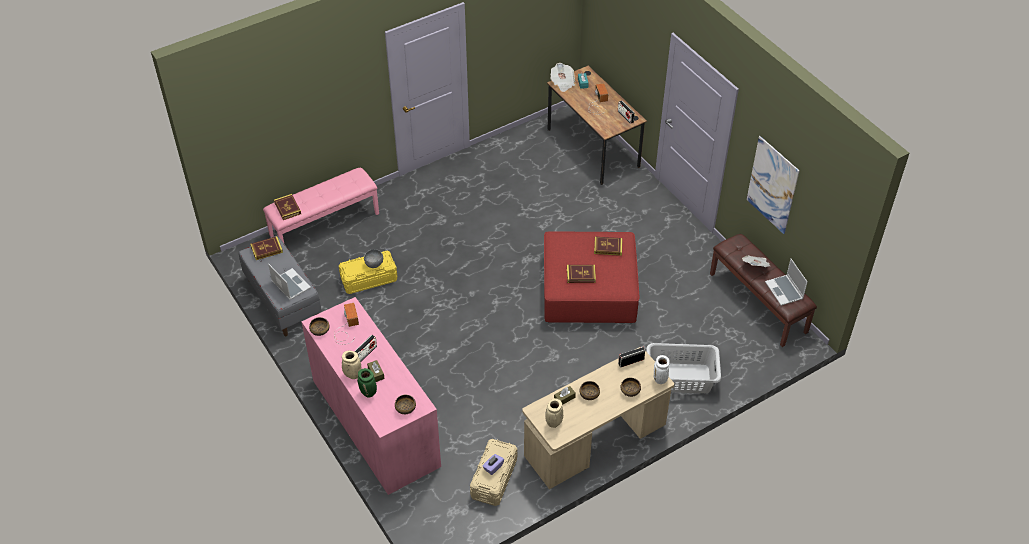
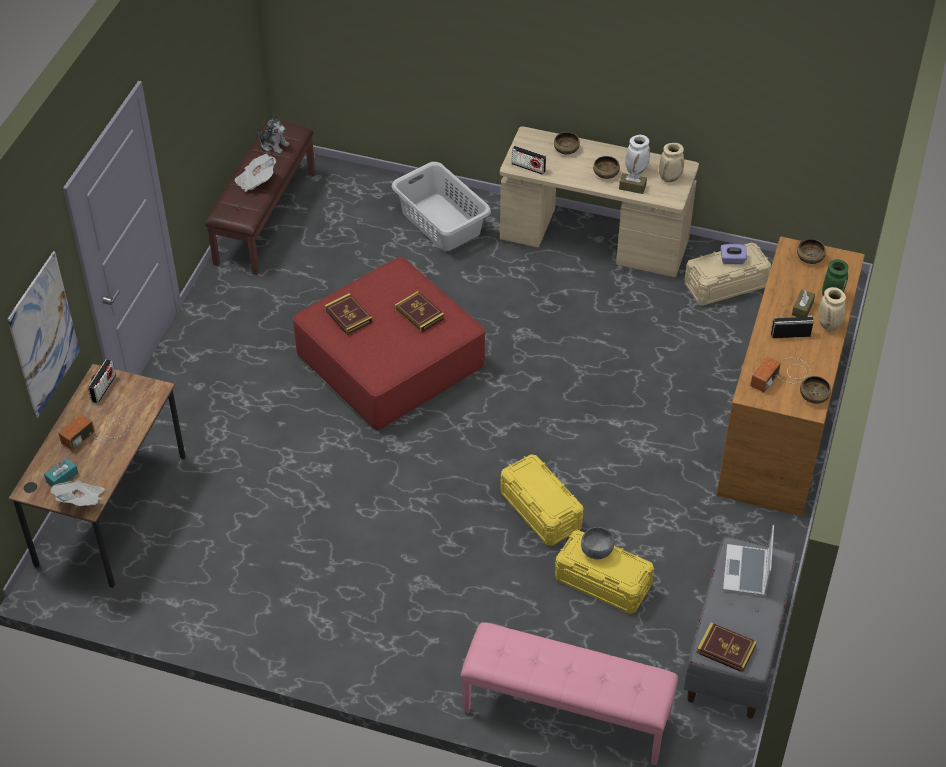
camera: 130 degrees left, 0 degrees up
book [274,194,301,220] -> none
pink dresser [302,297,441,495] -> brown dresser [717,236,865,516]
white vase [654,355,670,384] -> white vase moved to [625,135,650,175]
picture [747,136,799,234] -> picture moved to [7,251,80,418]
laptop [765,259,808,306] -> plush toy [256,115,289,154]
none -> yellow storage box [500,454,584,546]

